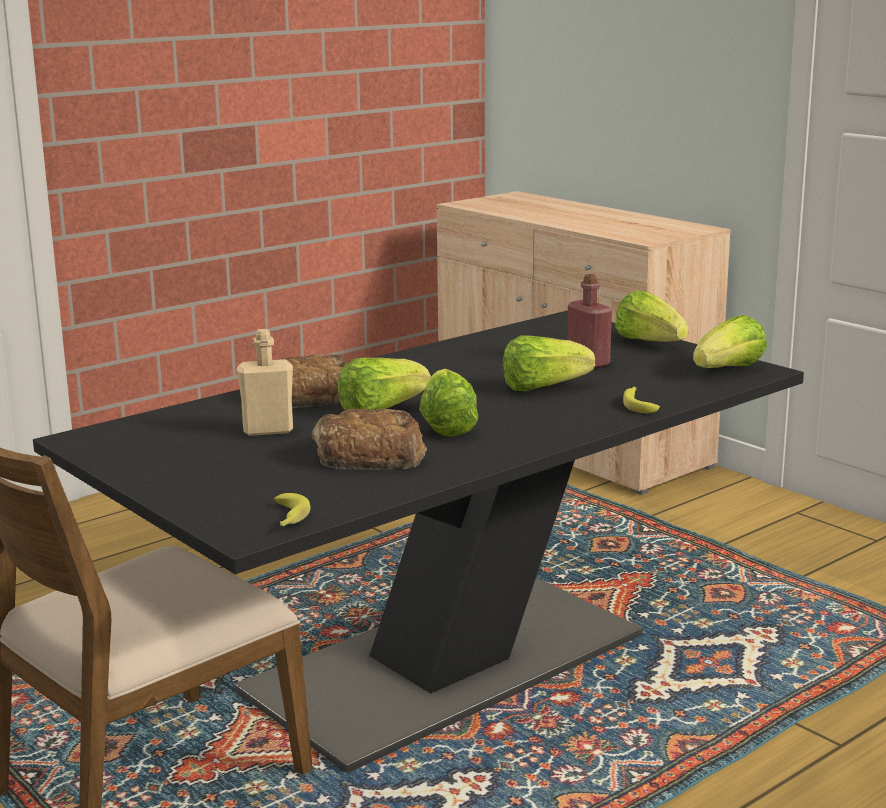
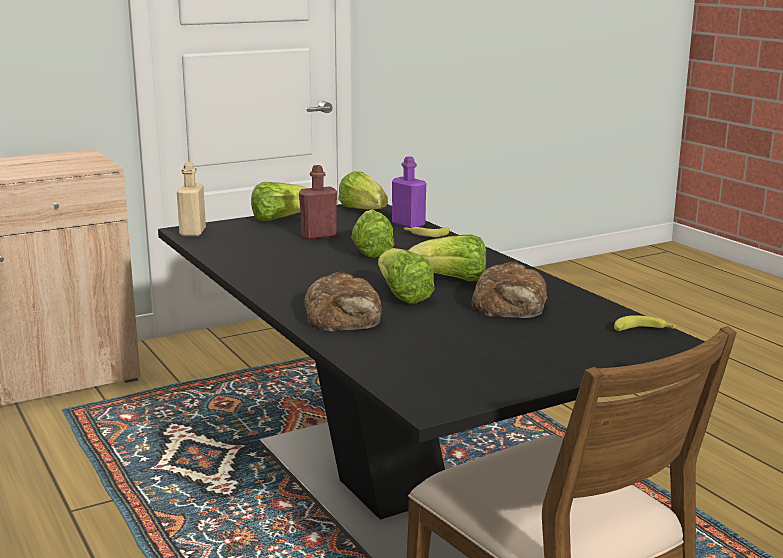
camera: 80 degrees left, 0 degrees up
beige bottle [237,329,293,436] -> beige bottle moved to [177,162,206,236]
none -> purple bottle [392,156,426,228]

